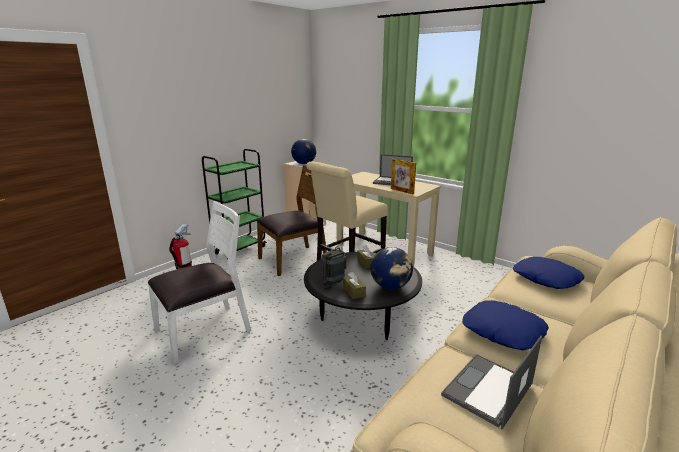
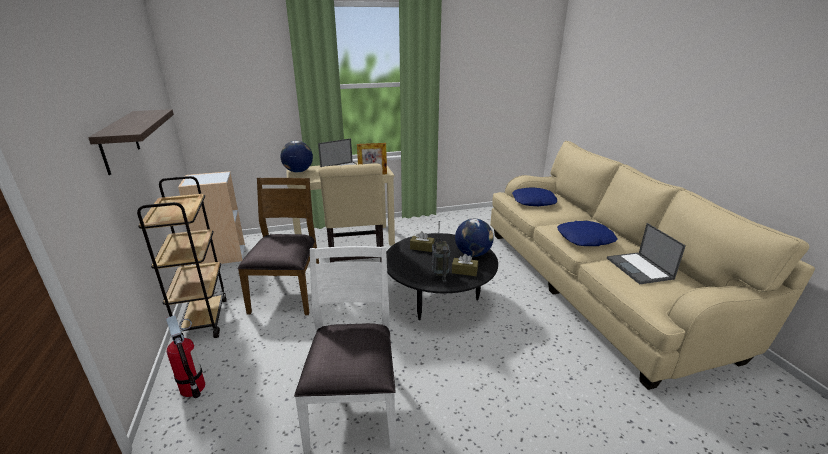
camera: 55 degrees left, 5 degrees up
green cart [202,149,267,259] -> brown cart [137,176,227,338]
globe [291,139,316,164] -> globe moved to [280,141,313,172]
none -> shelf [88,109,174,175]

